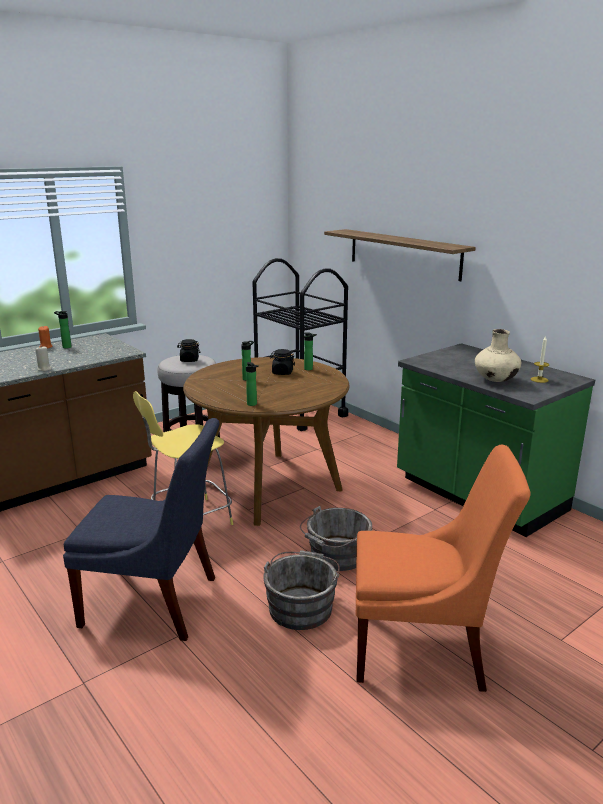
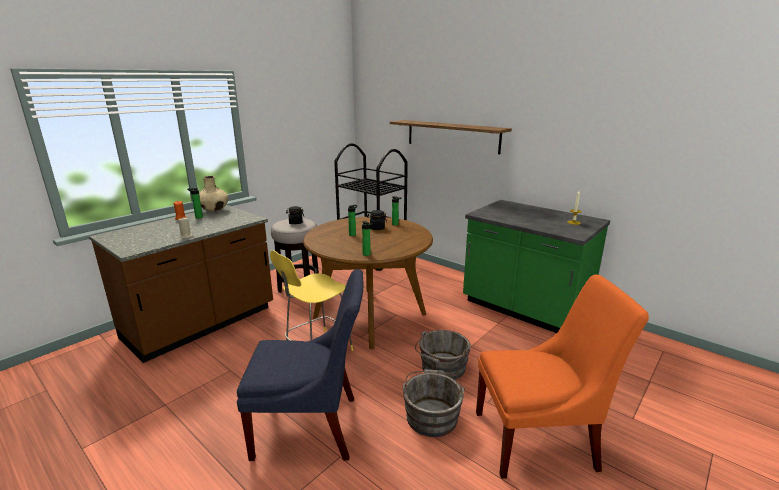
camera: 10 degrees left, 0 degrees up
beige vase [475,329,521,382] -> beige vase moved to [199,176,229,212]

